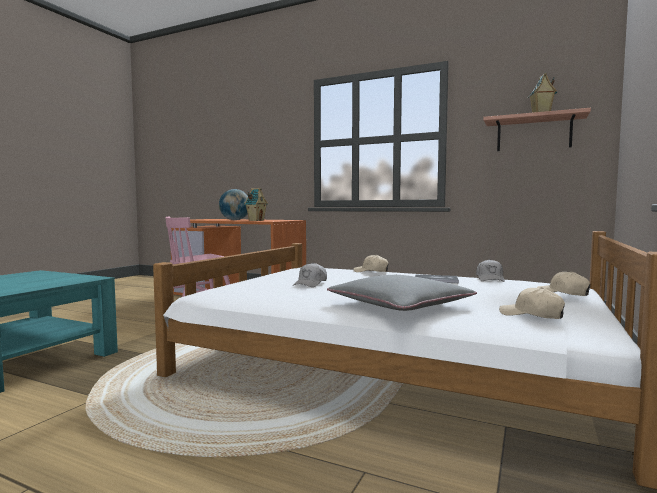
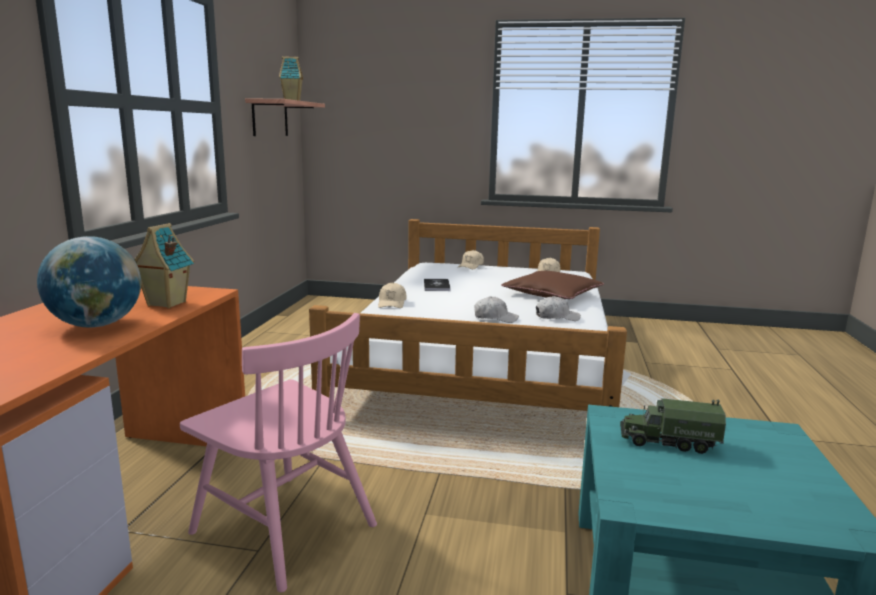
camera: 105 degrees left, 10 degrees up
grey pillow [327,275,477,311] -> brown pillow [501,271,604,299]
white cap [476,259,505,282] -> white cap moved to [536,296,581,321]
none -> toy truck [620,398,726,454]

